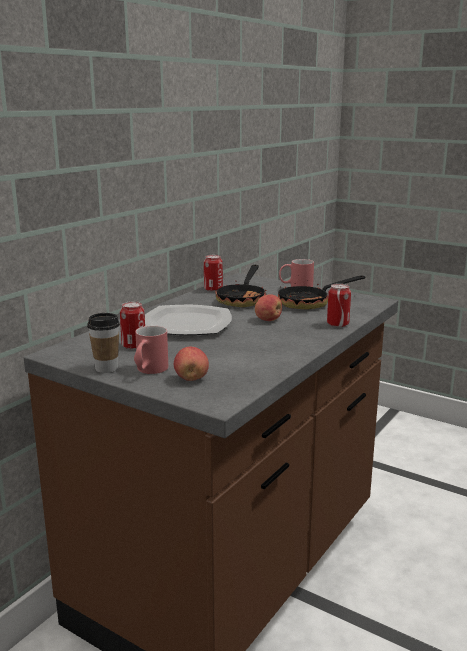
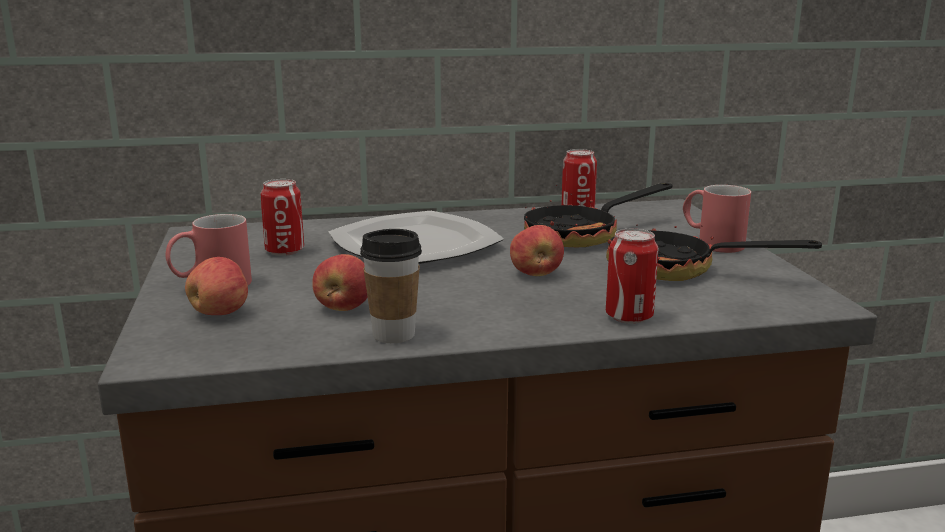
camera: 45 degrees right, 0 degrees up
cup [87,313,120,373] -> cup moved to [360,229,422,343]
none -> apple [312,254,368,311]

